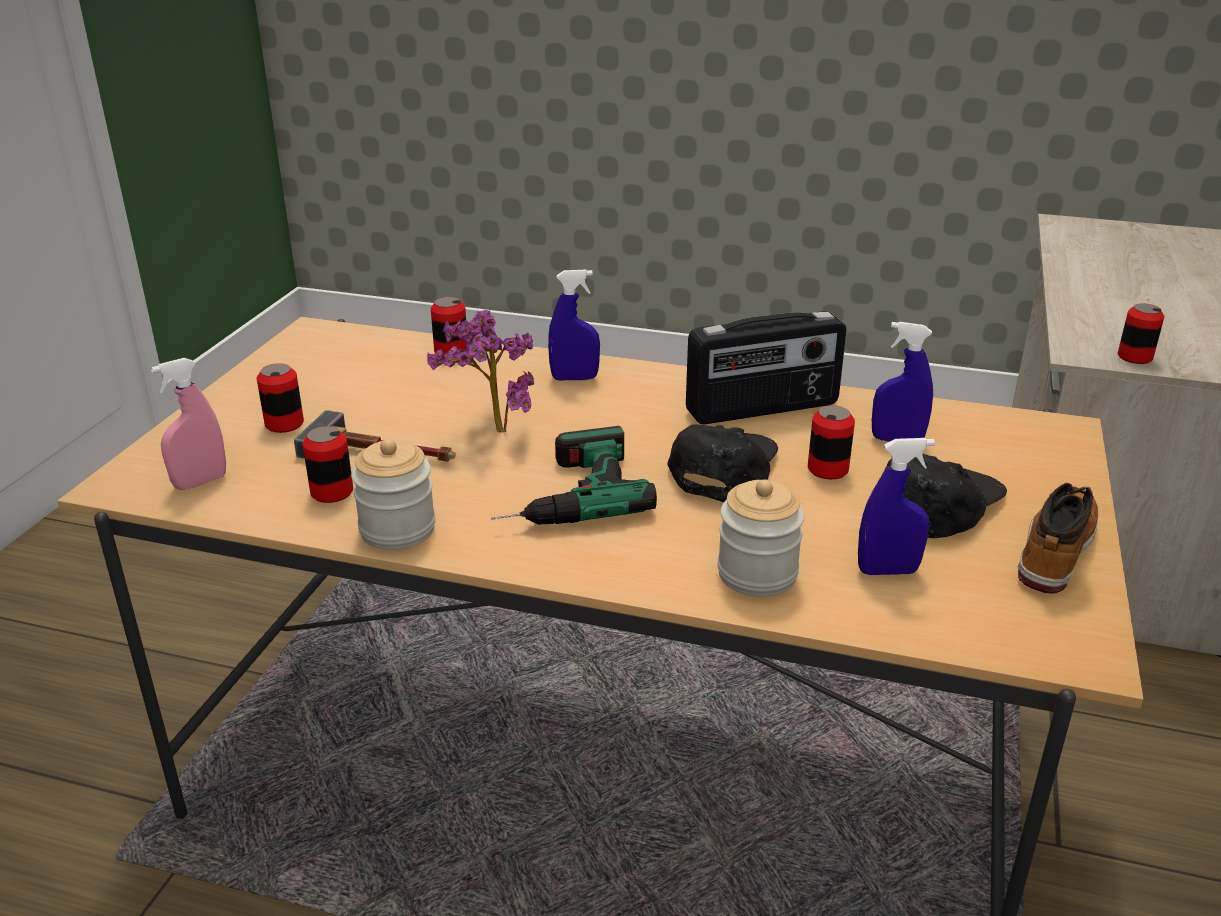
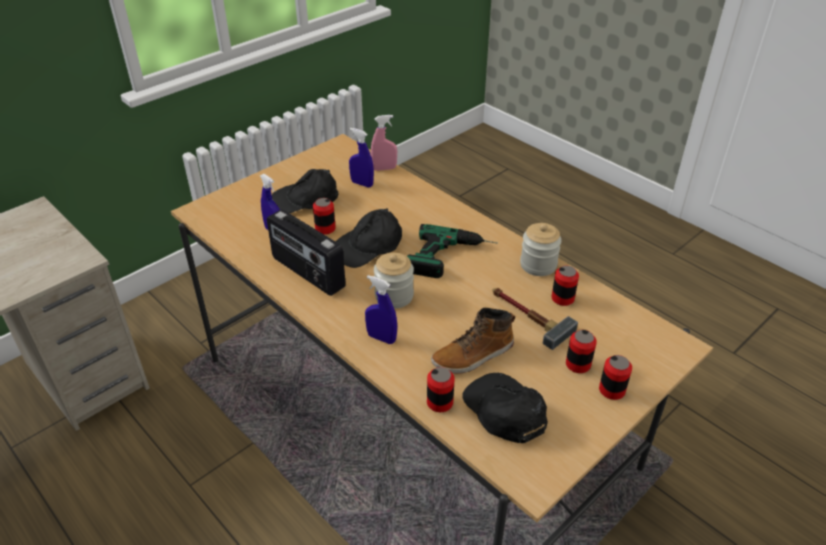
camera: 150 degrees left, 10 degrees up
pink spray bottle [151,358,226,490] -> pink spray bottle moved to [371,115,397,171]
potted plant [427,310,534,433] -> none
radio [686,311,847,425] -> radio turned 150 degrees counterclockwise [267,209,346,296]
jar [717,479,804,597] -> jar moved to [374,253,414,309]
boot [1018,483,1099,594] -> boot moved to [431,308,515,374]
can [1118,303,1164,364] -> can moved to [599,355,632,400]
none -> black cap [462,373,548,443]

